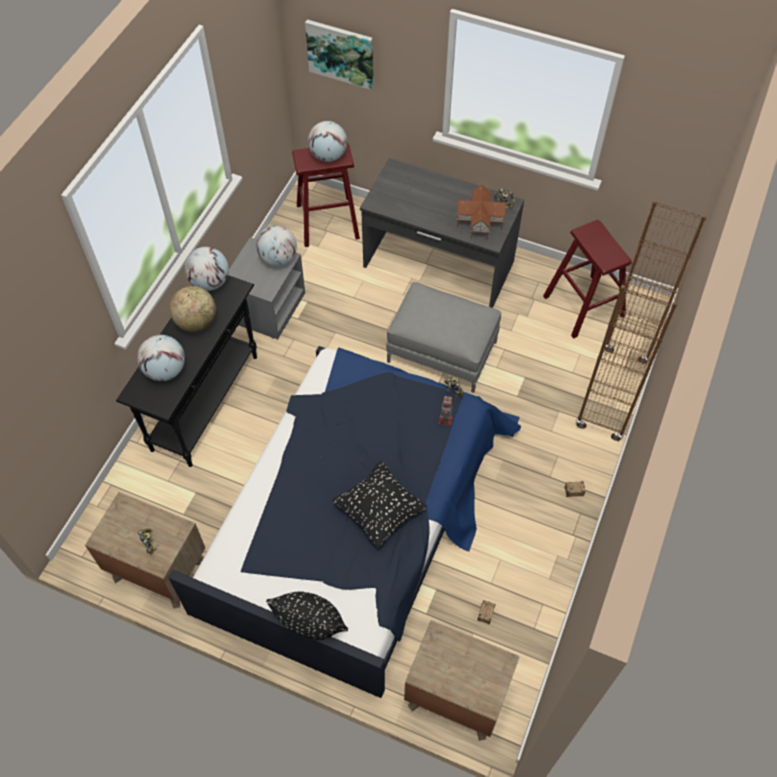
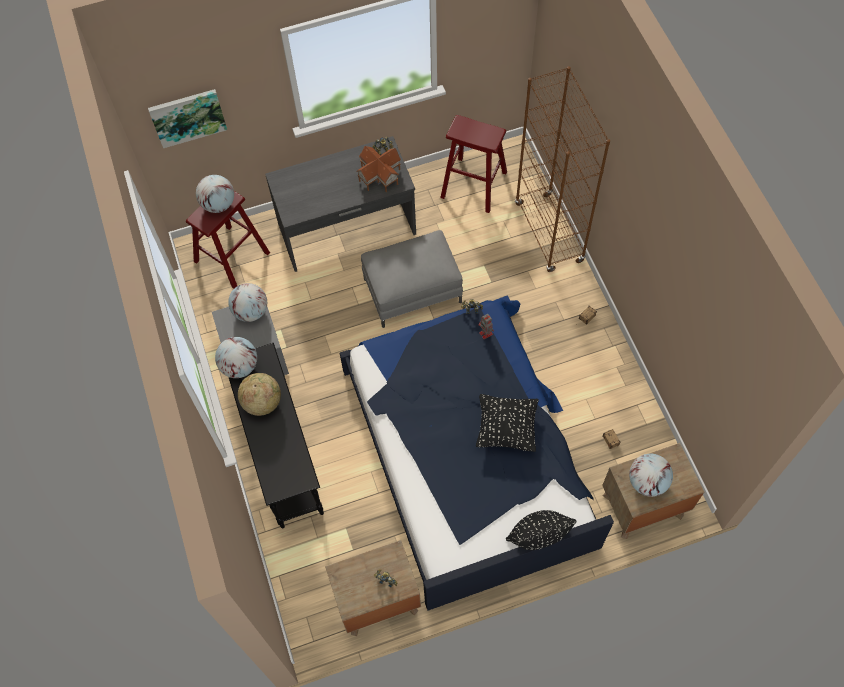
camera: 40 degrees left, 5 degrees up
globe [137,335,185,381] -> globe moved to [629,454,673,497]

